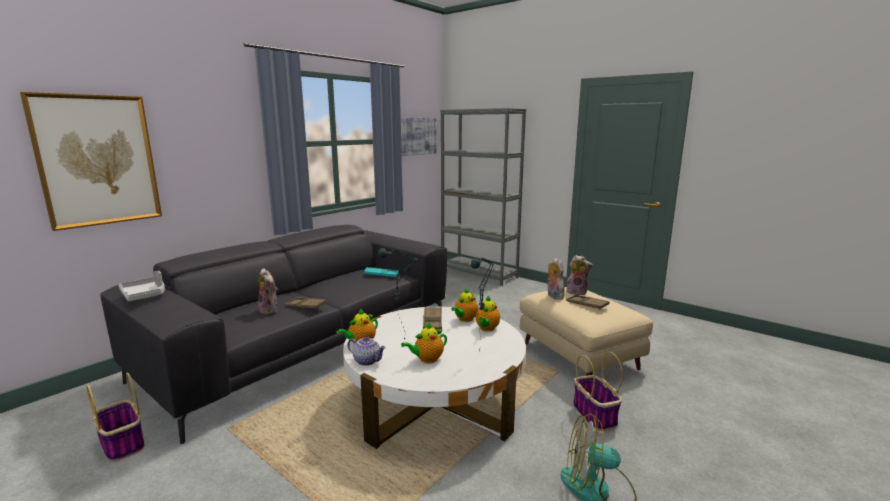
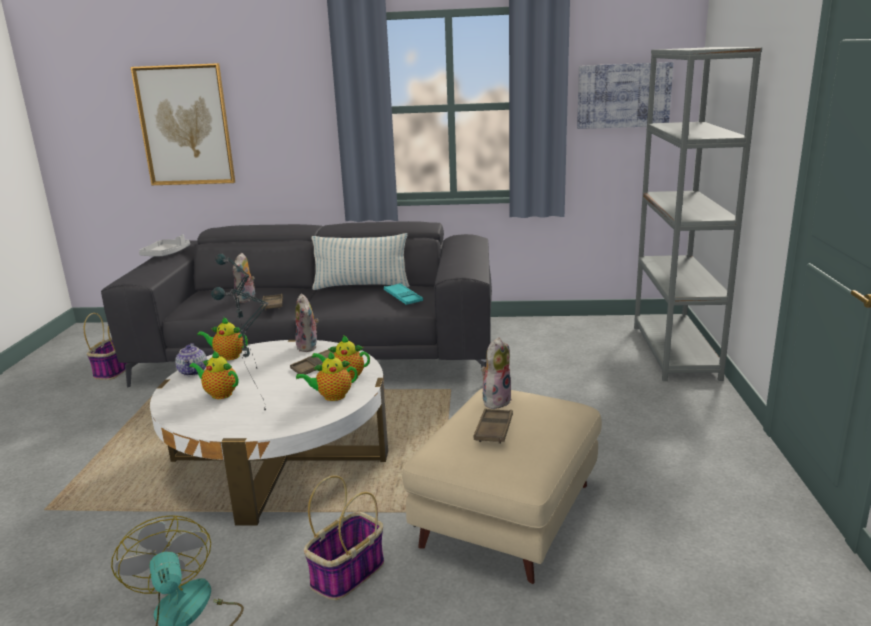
camera: 55 degrees right, 5 degrees up
plush toy [566,255,593,295] -> plush toy moved to [296,294,319,352]
none -> pillow [311,233,410,290]

